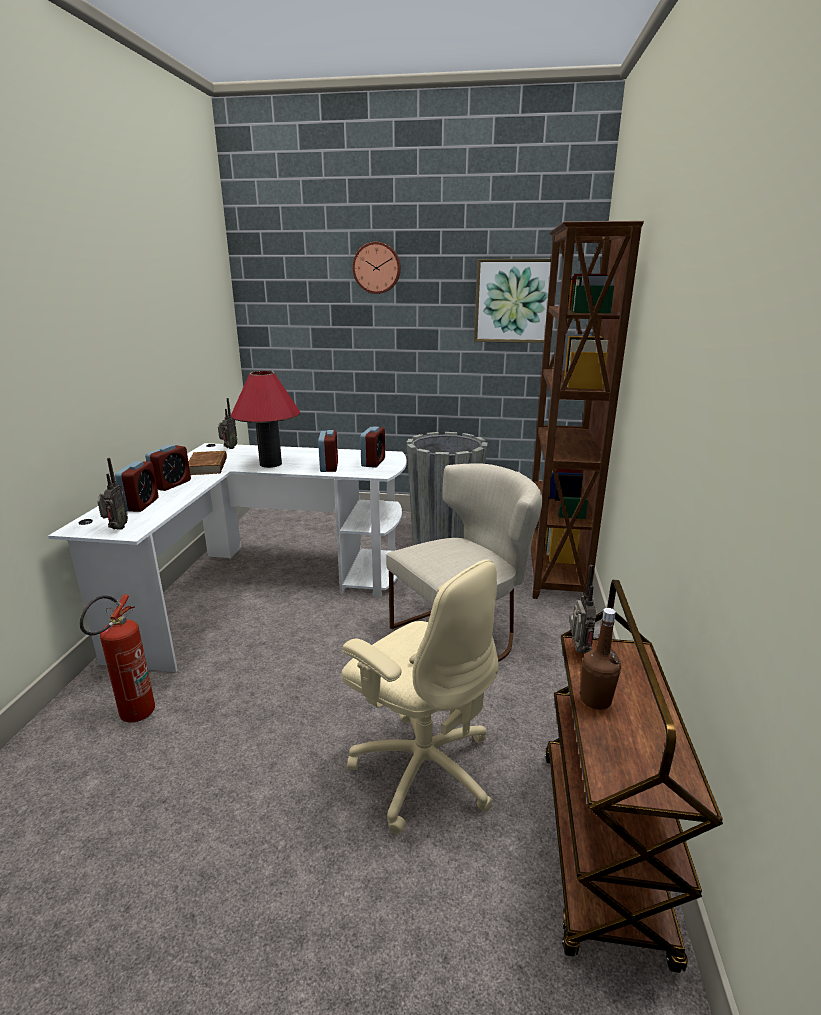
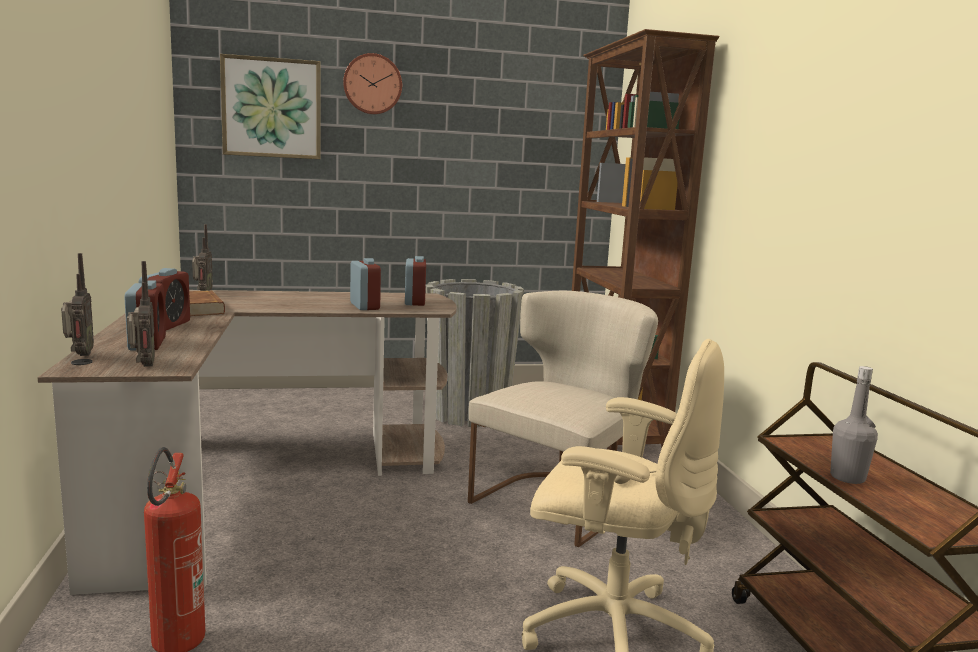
camera: 20 degrees left, 10 degrees down
white desk [48,443,407,672] -> brown desk [37,290,457,595]
red table lamp [231,371,300,468] -> none
picture [474,259,559,343] -> picture moved to [220,54,321,159]
radio [569,565,596,654] -> radio moved to [61,253,94,356]
brown bottle [580,608,621,710] -> grey bottle [830,366,878,484]

